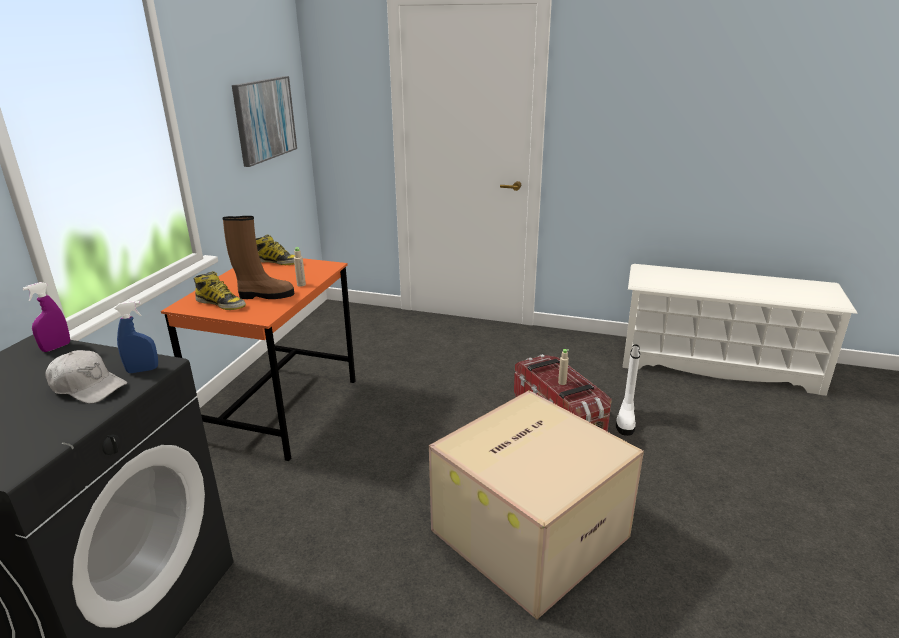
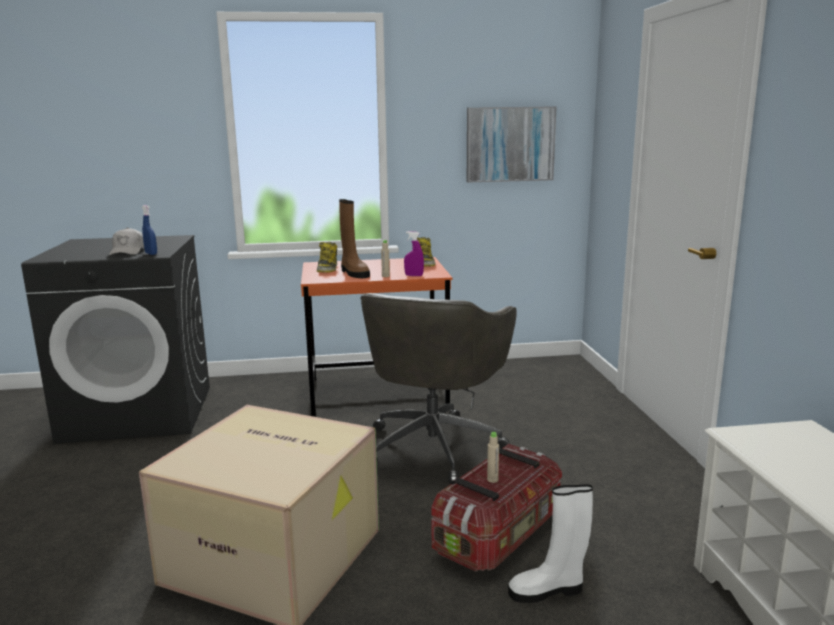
camera: 65 degrees right, 10 degrees down
purple spray bottle [23,282,70,352] -> purple spray bottle moved to [404,231,424,276]
none -> grey office chair [360,293,517,484]

